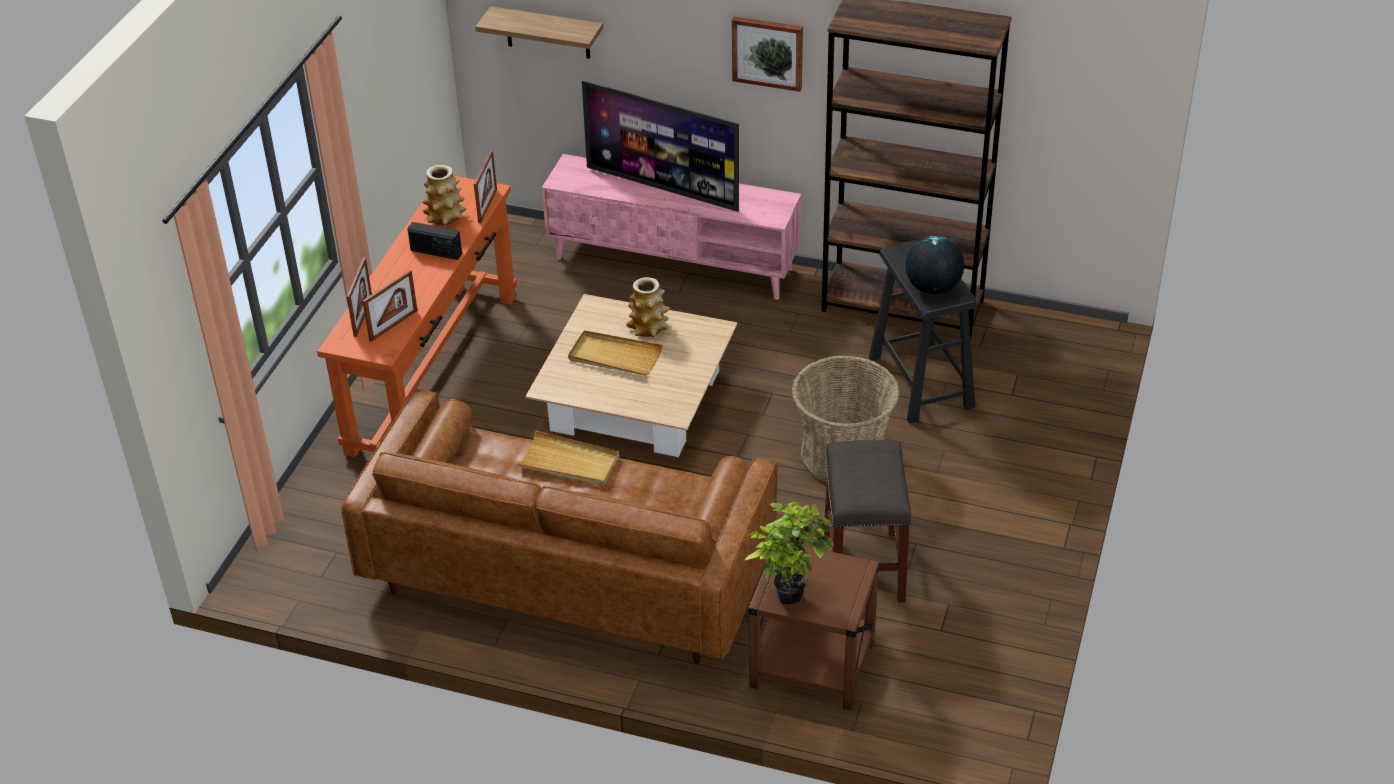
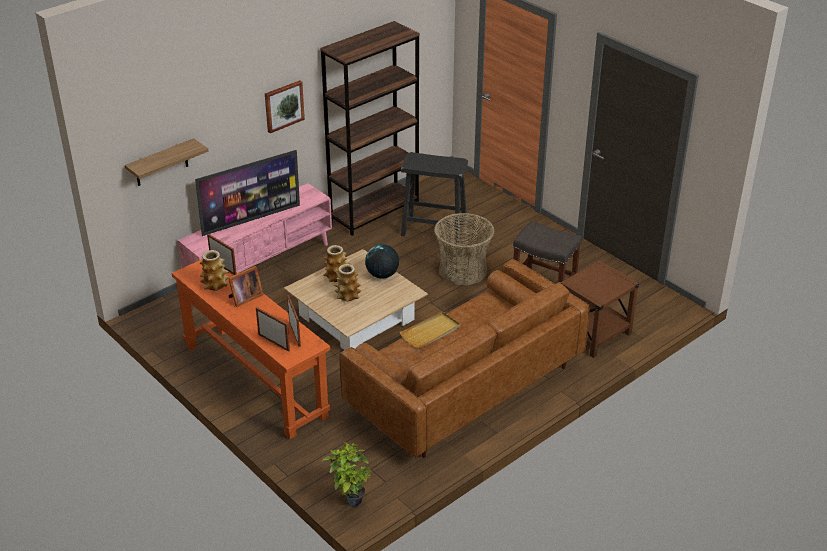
camera: 60 degrees left, 5 degrees down
radio [407,222,462,260] -> picture frame [228,266,263,307]
beige tray [568,330,663,376] -> vase [334,264,361,302]
potted plant [745,502,834,604] -> potted plant moved to [322,442,371,506]
globe [906,236,964,295] -> globe moved to [365,244,399,279]

